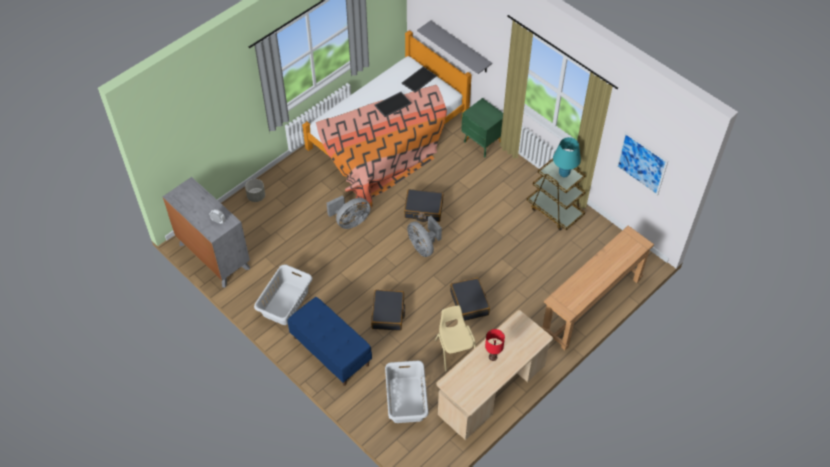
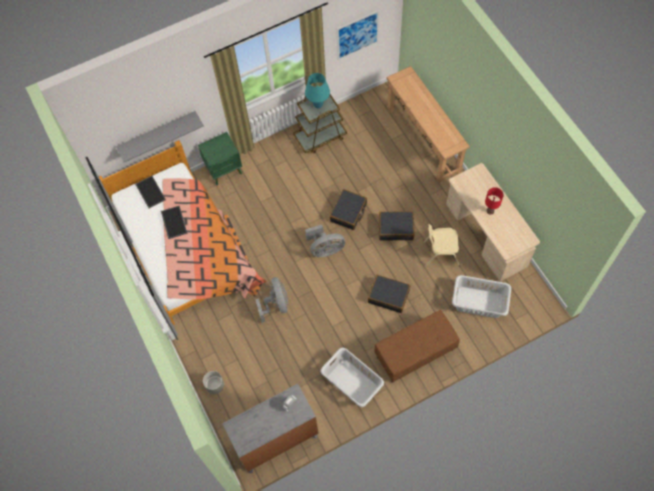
camera: 70 degrees left, 10 degrees up
blue bench [288,297,372,386] -> brown bench [374,310,460,383]
black suitcase [404,189,443,222] -> black suitcase moved to [330,189,367,230]

